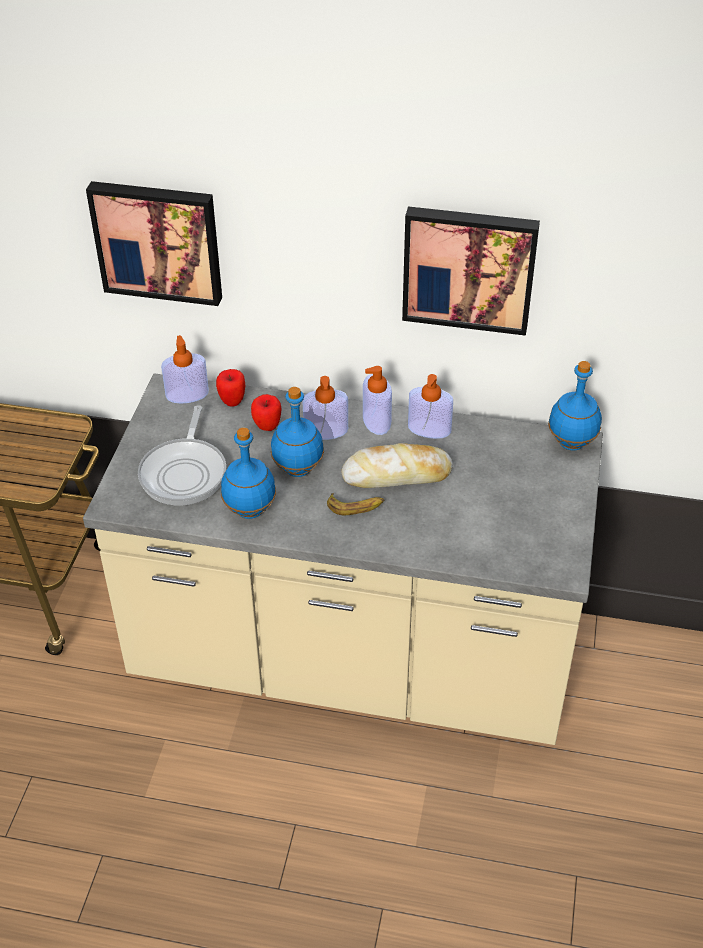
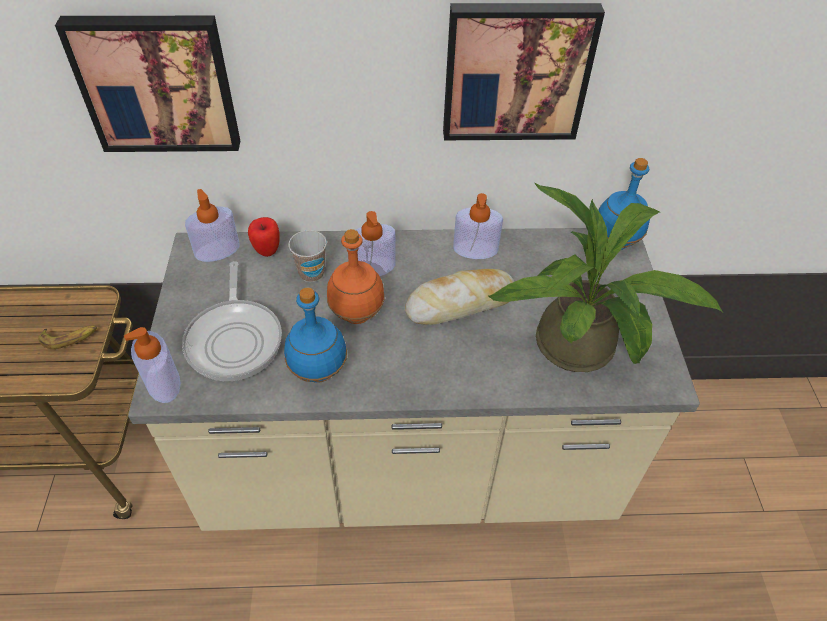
camera: 15 degrees left, 5 degrees up
apple [251,394,282,431] -> cup [288,230,327,282]
blue bottle [271,387,324,477] -> orange bottle [327,229,385,324]
banana [327,493,384,515] -> banana moved to [38,326,97,349]
soap dispenser [363,366,392,435] -> soap dispenser moved to [124,327,181,403]
none -> potted plant [487,183,723,372]

